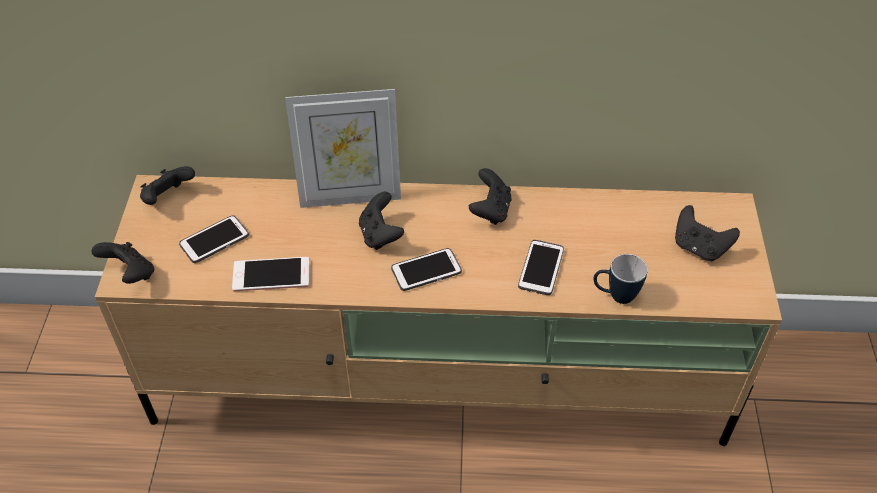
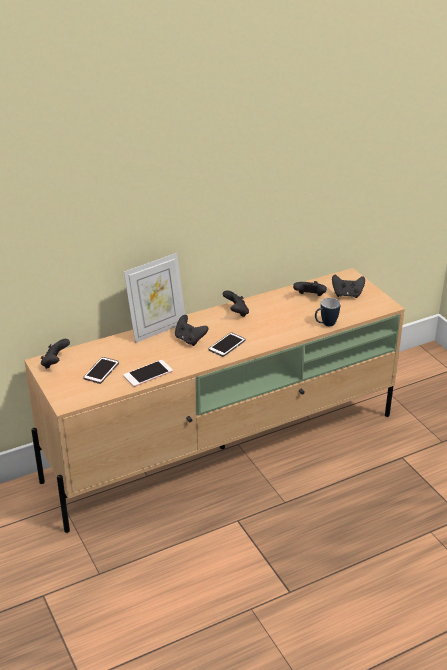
camera: 30 degrees left, 15 degrees down
black game controller [91,242,154,284] -> black game controller moved to [293,281,327,296]
phone [518,240,564,295] -> none

